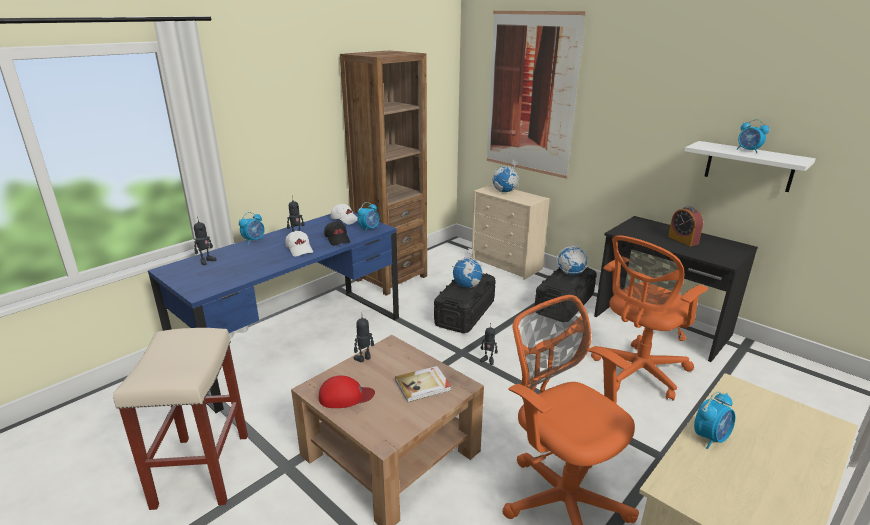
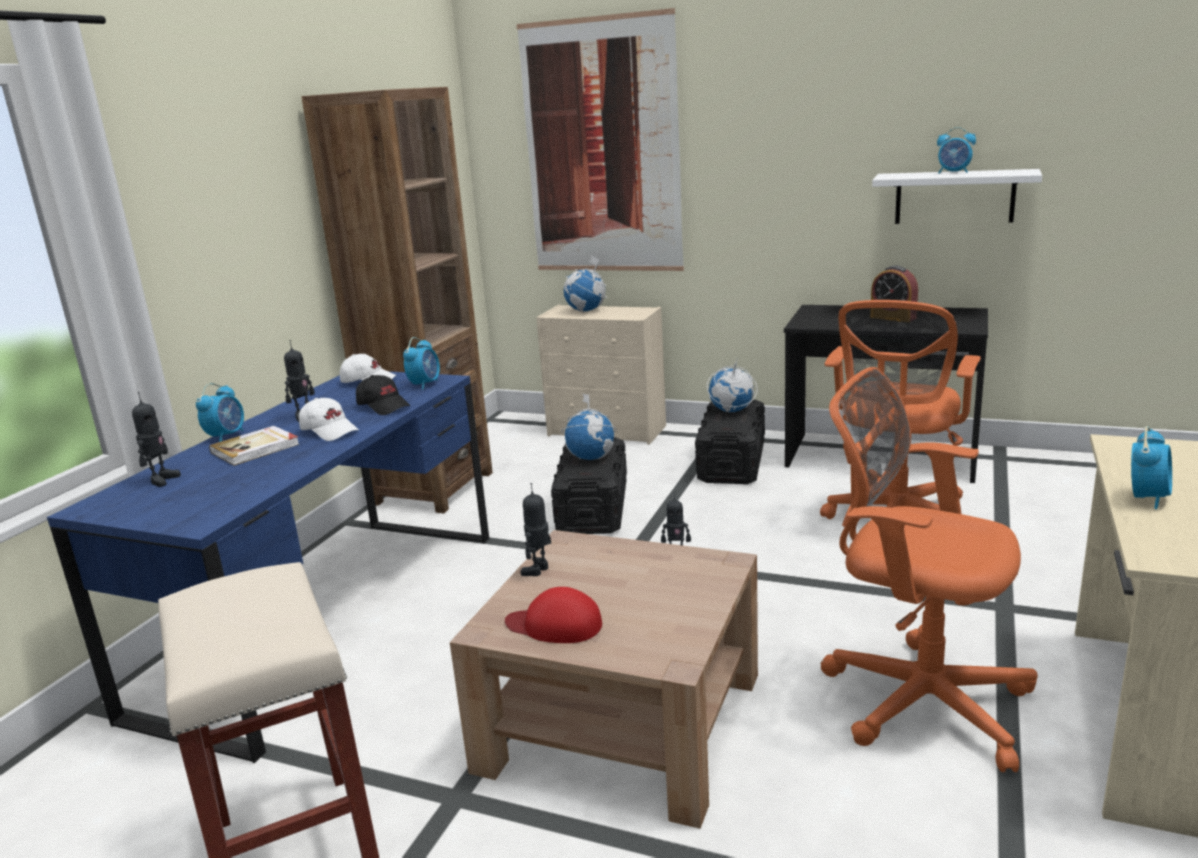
camera: 20 degrees left, 5 degrees down
red cap [319,376,375,408] -> red cap turned 135 degrees counterclockwise [505,587,602,643]
book [395,366,451,402] -> book moved to [209,426,299,466]

